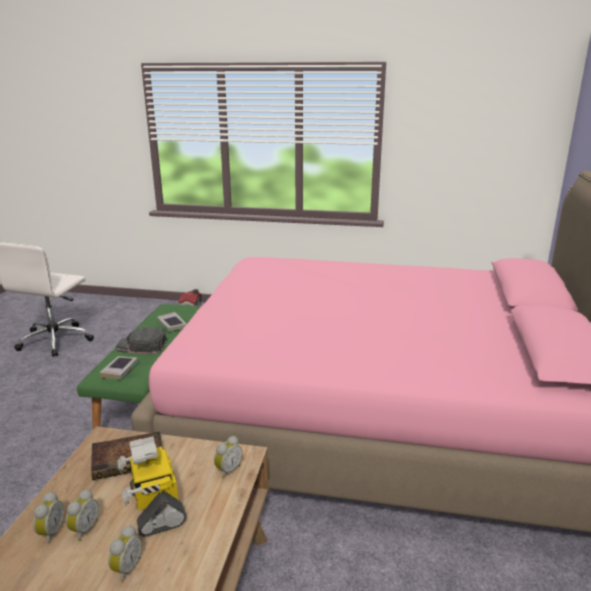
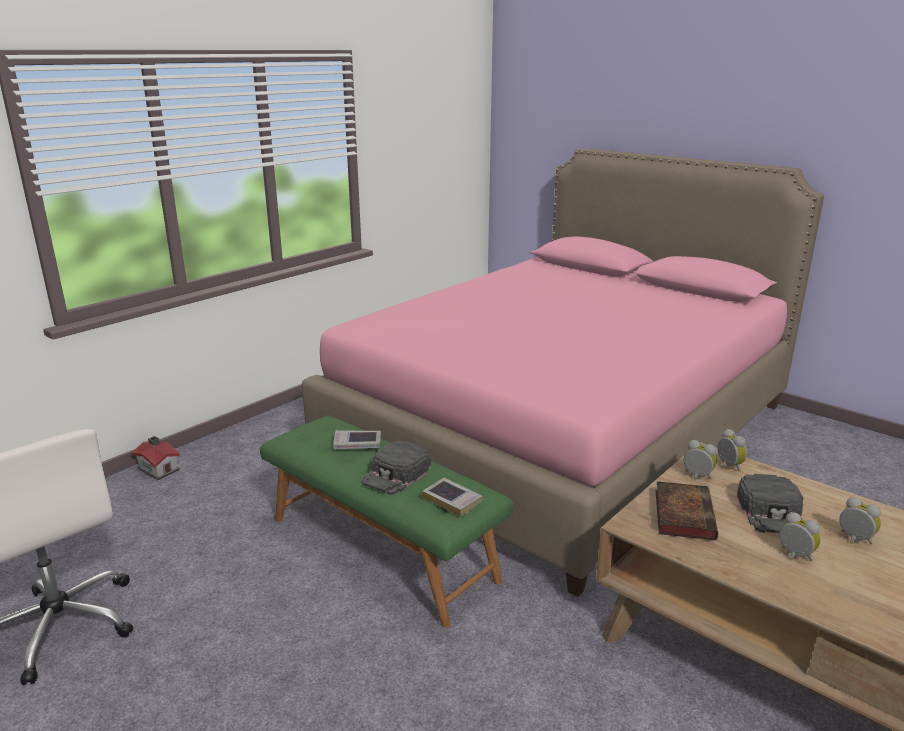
camera: 60 degrees left, 0 degrees up
alarm clock [33,491,64,544] -> alarm clock moved to [683,440,717,481]
toy robot [117,436,186,537] -> black cap [737,474,803,533]

